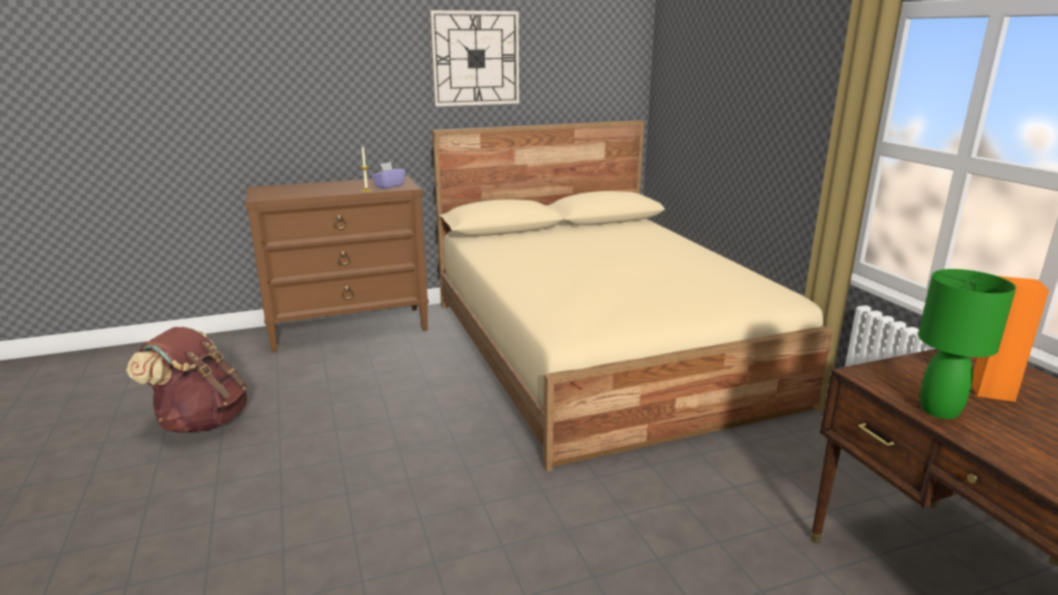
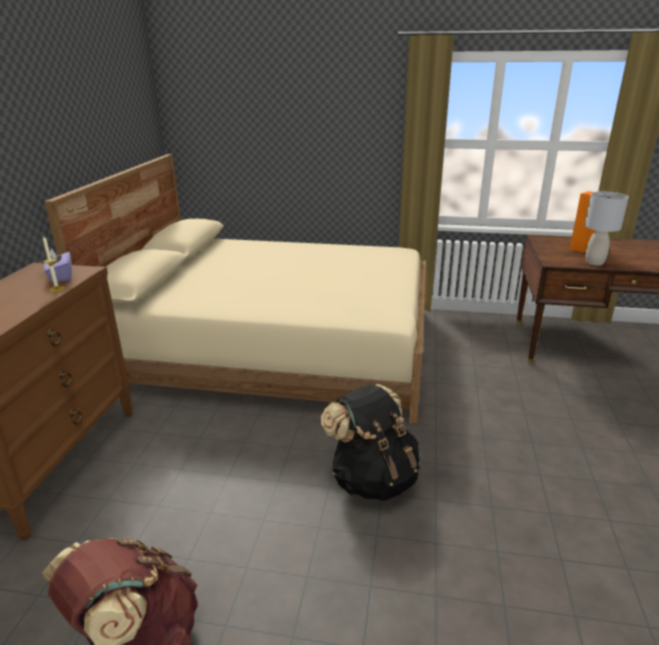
camera: 60 degrees left, 5 degrees up
wall clock [430,10,519,107] -> none
green table lamp [918,269,1016,419] -> grey table lamp [585,192,629,266]
none -> black backpack [321,384,420,501]

